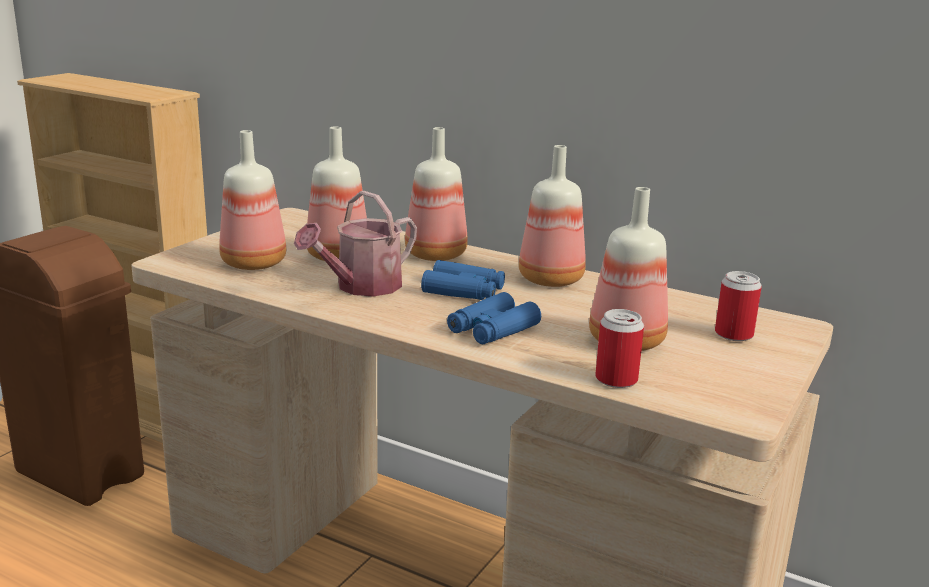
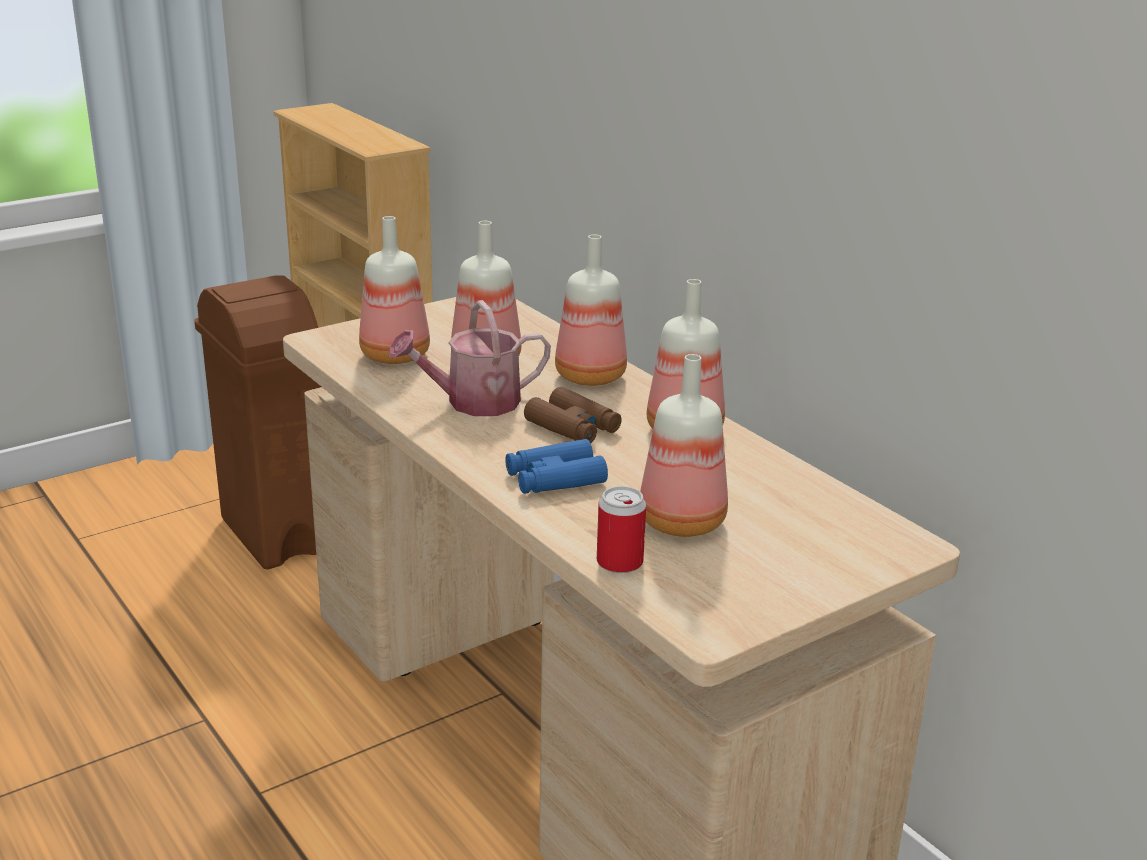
camera: 25 degrees right, 5 degrees up
blue binoculars [421,260,505,300] -> brown binoculars [524,387,622,443]
can [715,271,762,341] -> none

